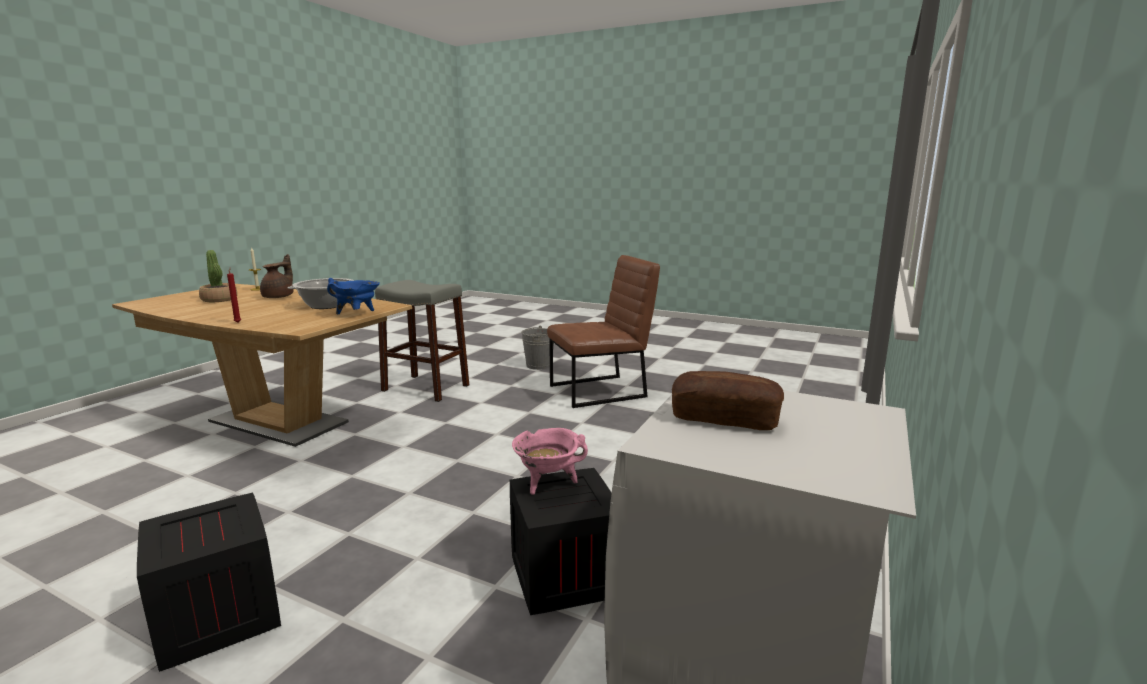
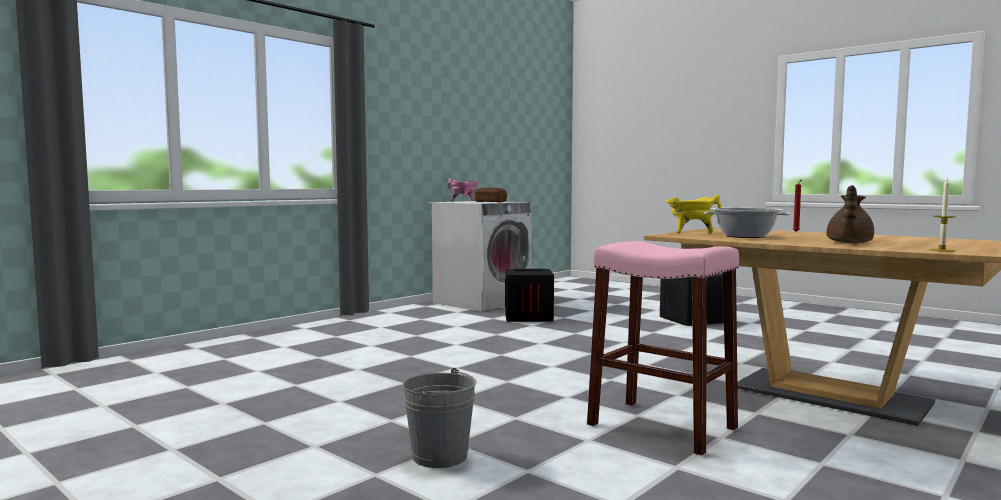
camera: 165 degrees left, 10 degrees down
potted plant [199,250,237,302] -> none
blue cooking pot [327,278,380,314] -> yellow cooking pot [666,195,721,233]
grey stool [375,280,469,402] -> pink stool [587,241,739,456]
pink cooking pot [512,428,588,495] -> pink cooking pot moved to [447,178,479,201]
brown chair [547,255,660,408] -> none

